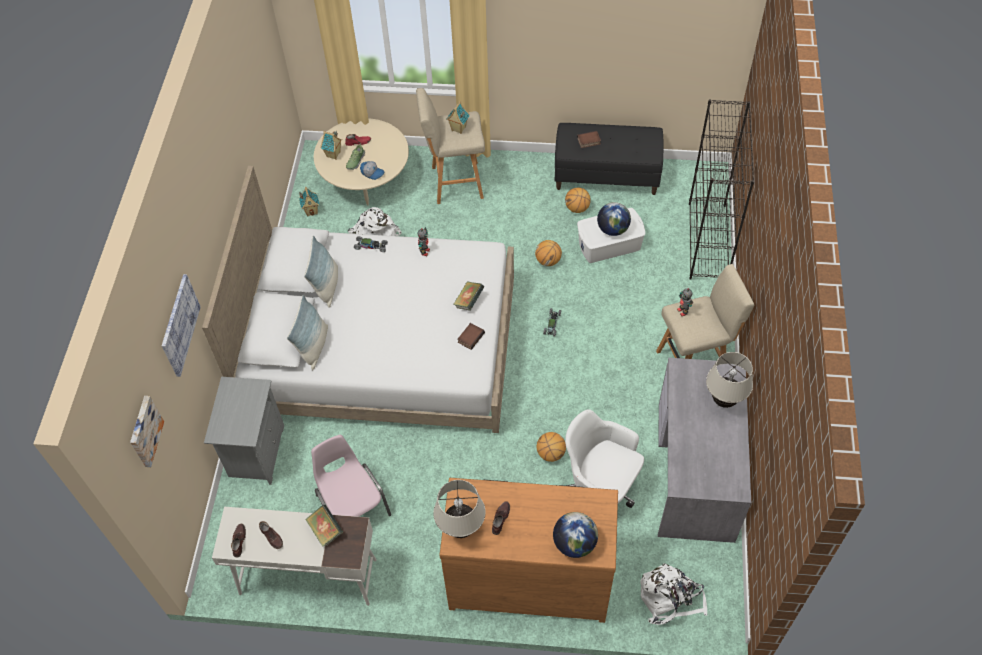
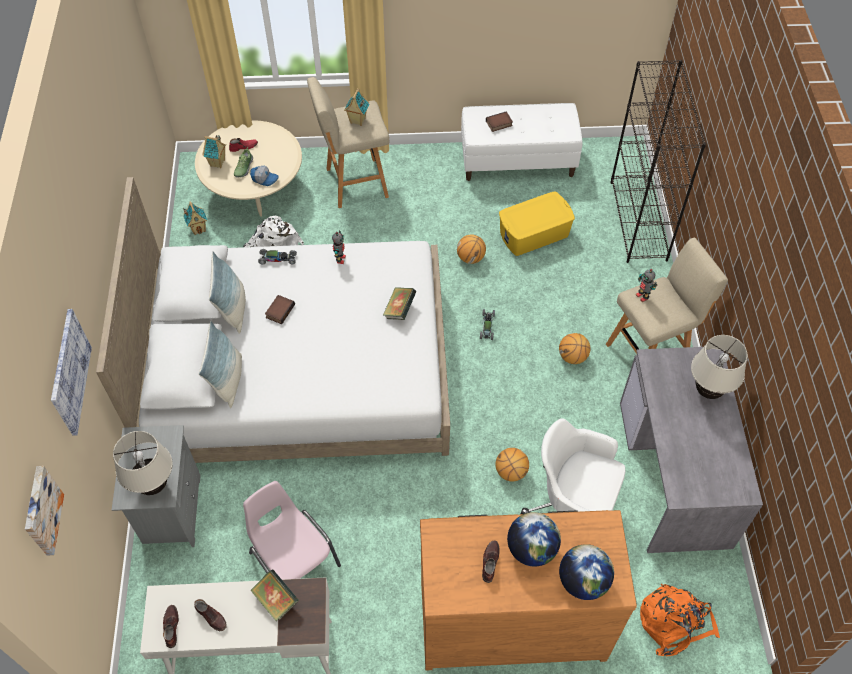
camera: 10 degrees left, 0 degrees up
beige table lamp [433,480,486,538] -> beige table lamp moved to [113,431,173,495]
book [457,323,485,350] -> book moved to [265,295,295,324]
black bench [555,123,663,195] -> white bench [461,103,583,181]
basketball [565,187,591,213] -> basketball moved to [559,333,590,364]
white storage box [577,208,645,263] -> yellow storage box [499,192,575,256]
globe [597,202,631,236] -> globe moved to [507,512,561,566]
white backpack [640,563,708,625] -> orange backpack [640,584,720,657]

